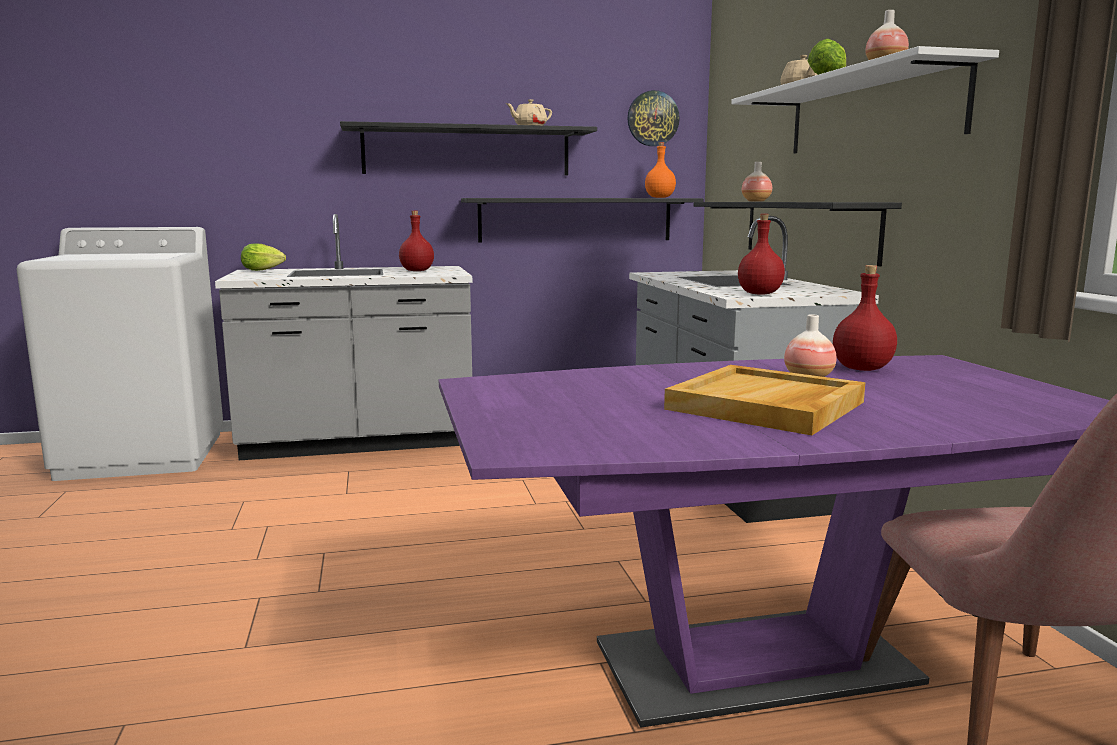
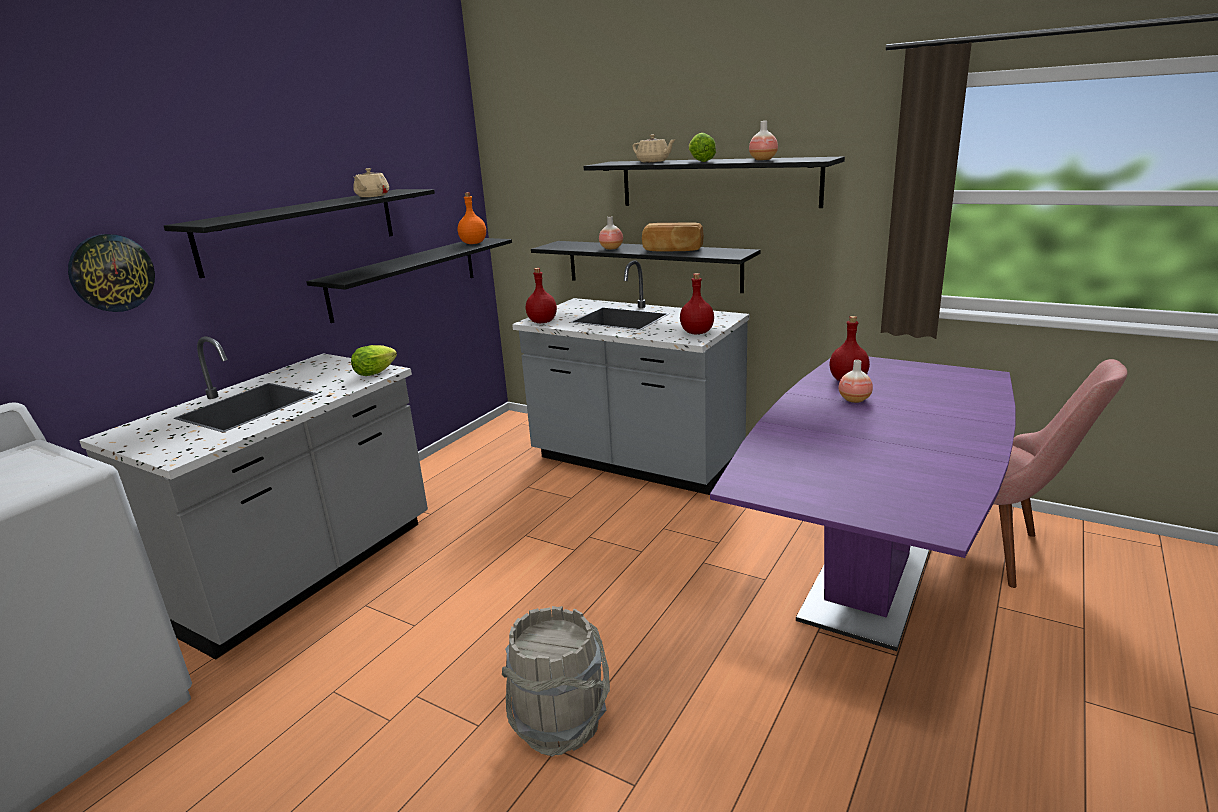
camera: 45 degrees left, 10 degrees up
lettuce [241,244,286,271] -> lettuce moved to [351,345,397,376]
red bottle [399,211,434,271] -> red bottle moved to [526,268,557,323]
wall clock [628,90,680,146] -> wall clock moved to [68,234,155,312]
beige tray [664,365,865,435] -> none
white shelf [731,46,999,154] -> black shelf [583,157,845,208]
none -> grey bucket [502,606,610,757]
none -> bread [642,222,704,251]

